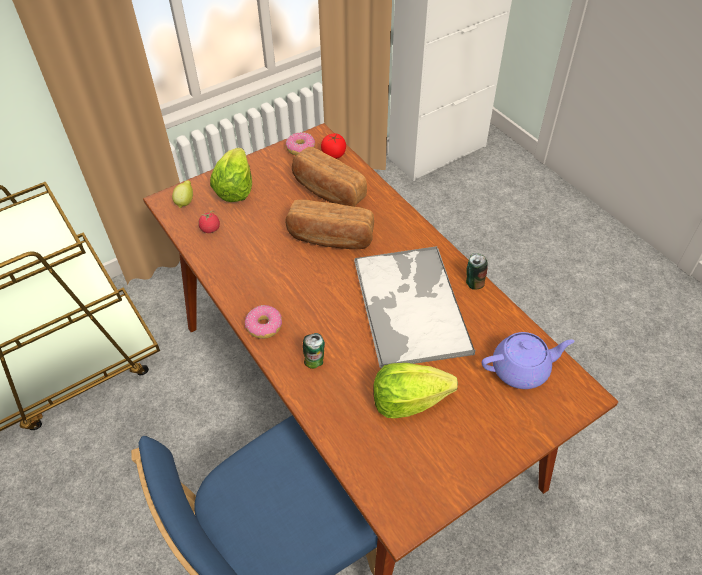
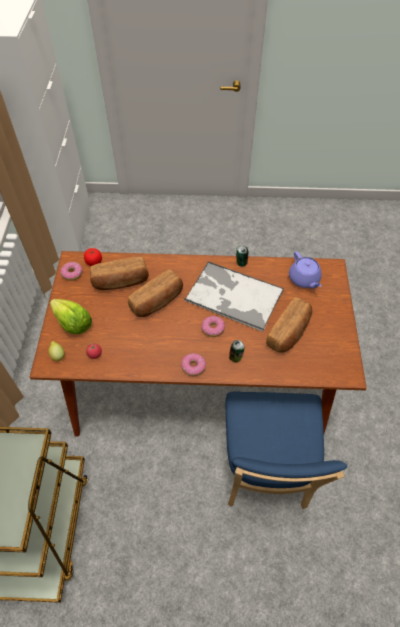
camera: 55 degrees left, 5 degrees up
lettuce [373,363,458,418] -> bread [266,297,312,353]
purple teapot [482,332,575,389] -> purple teapot turned 135 degrees clockwise [289,251,322,289]
none -> donut [201,316,225,337]

